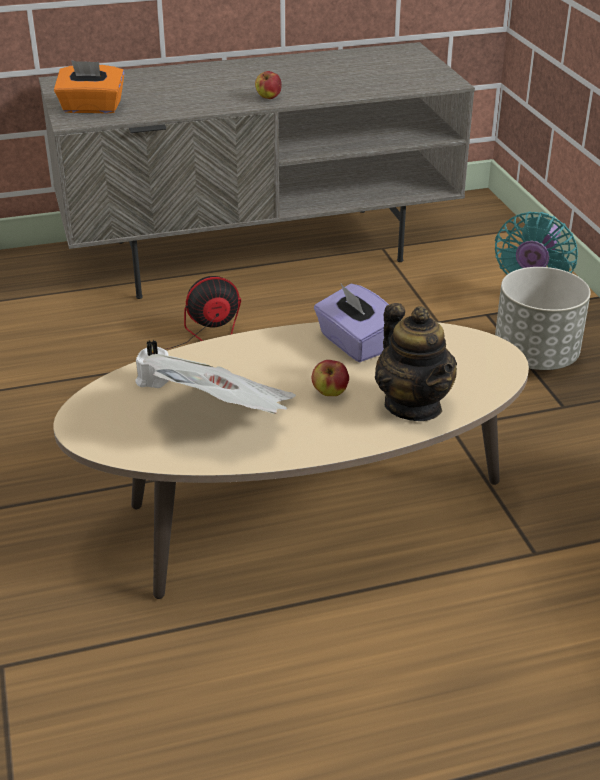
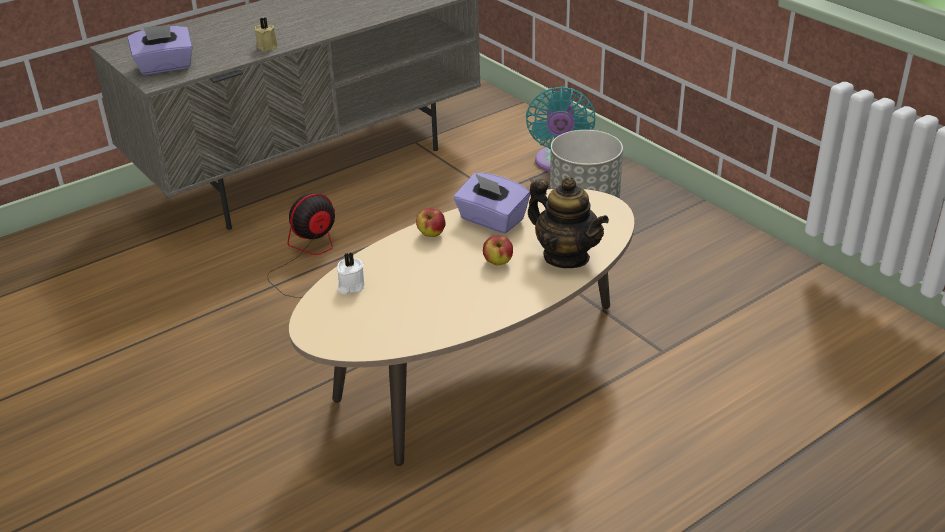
camera: 20 degrees left, 0 degrees up
orange tissue box [54,60,124,114] -> purple tissue box [127,24,193,75]
newspaper [143,354,296,414] -> none
apple [255,71,282,99] -> apple moved to [416,208,446,237]
none -> beige candle [254,17,278,51]

